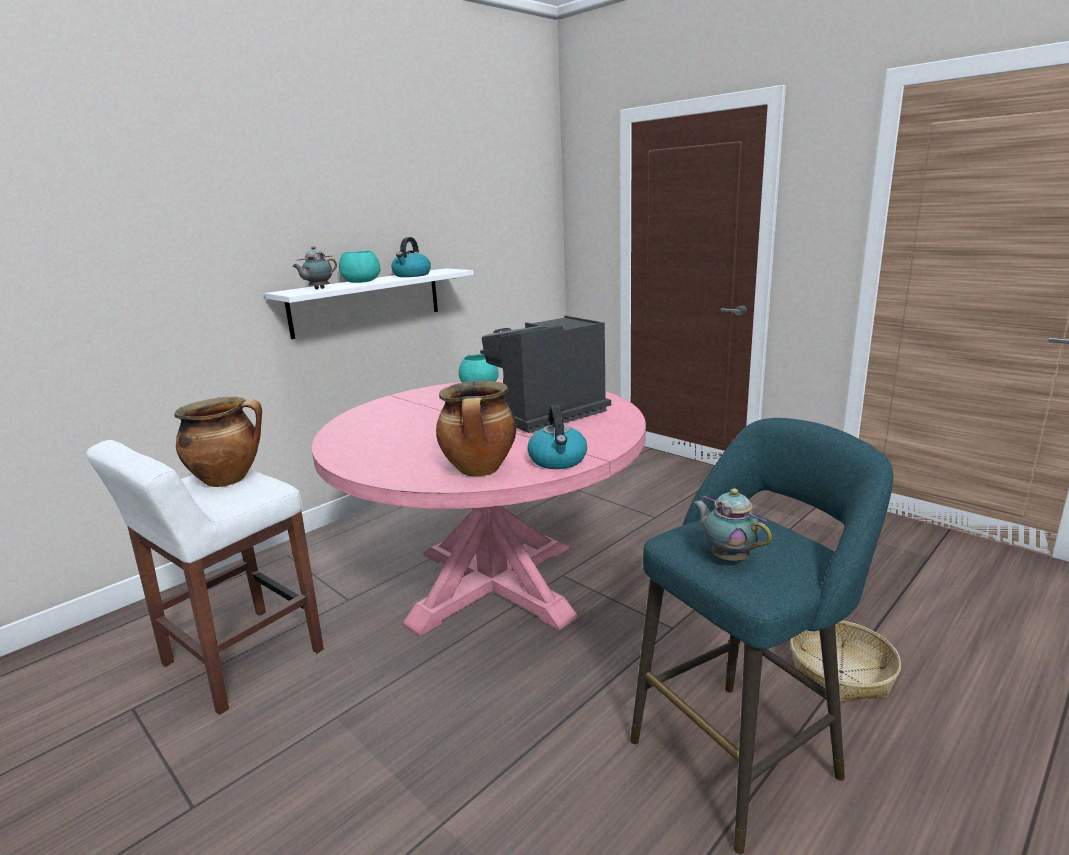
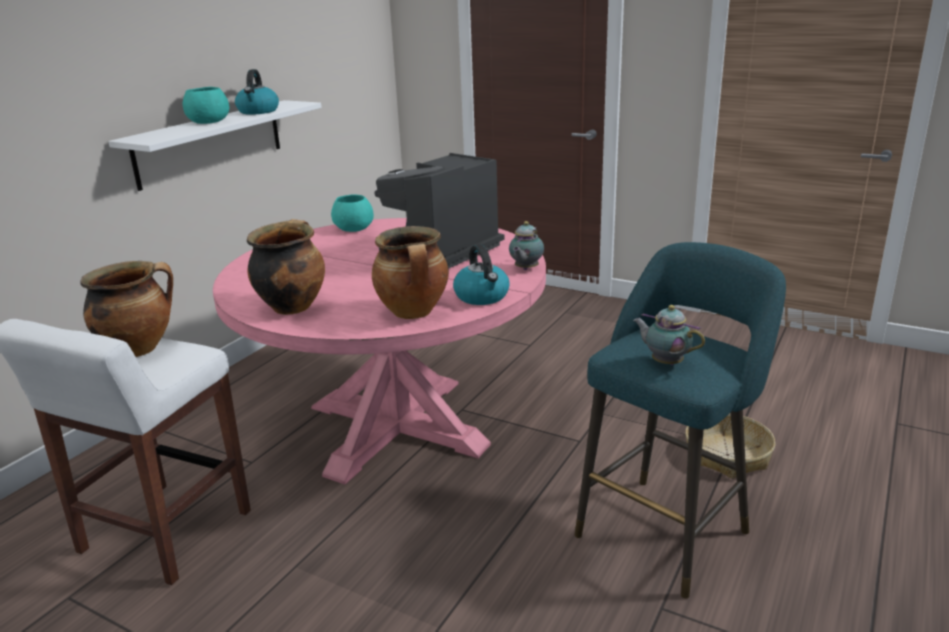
camera: 15 degrees left, 5 degrees up
teapot [292,246,337,290] -> teapot moved to [509,221,544,270]
none -> cooking pot [247,219,325,315]

